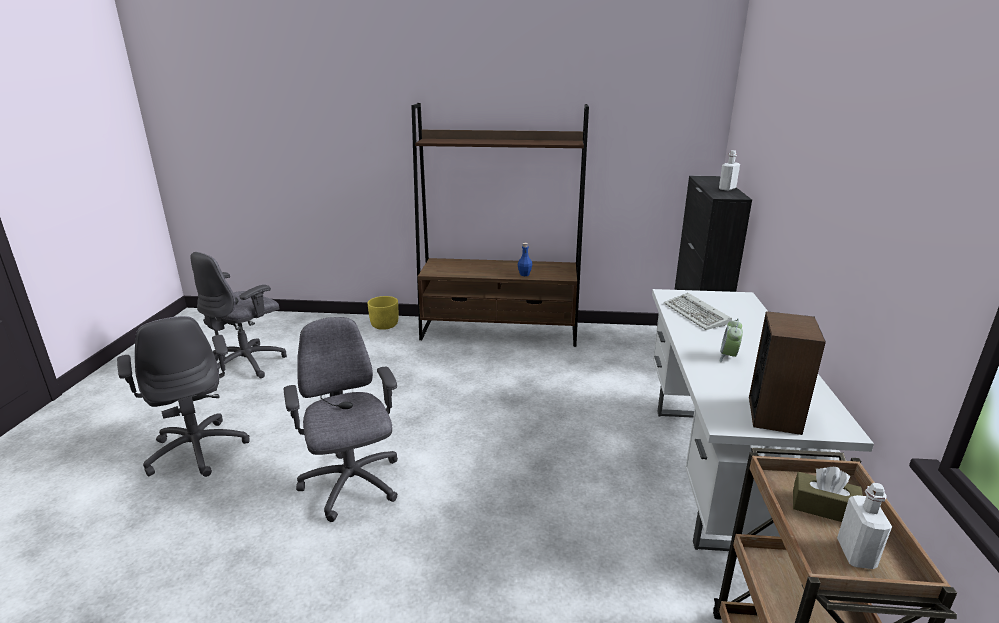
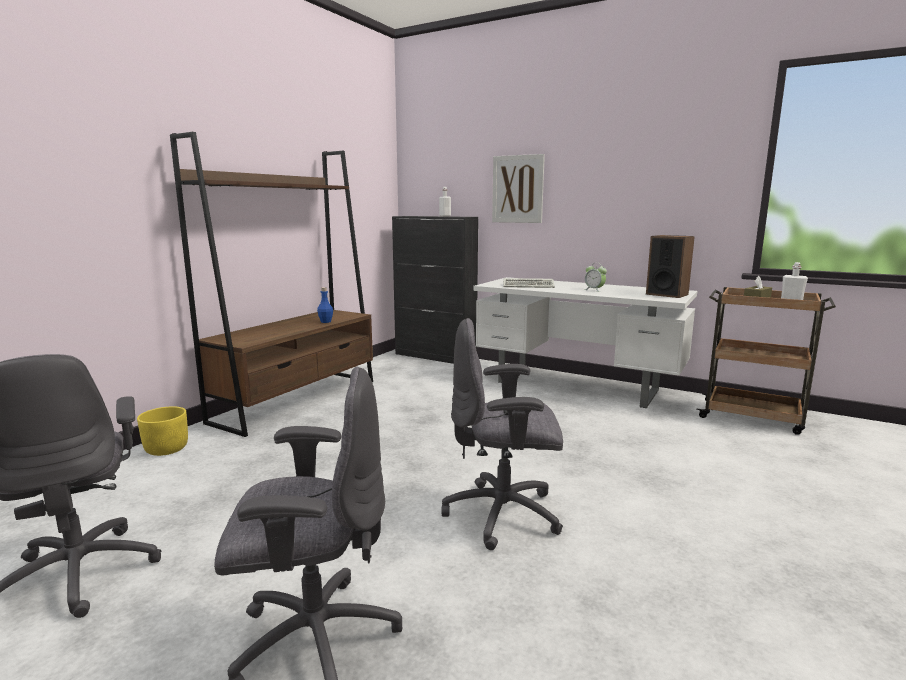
camera: 65 degrees left, 10 degrees down
none -> picture [492,154,545,223]

